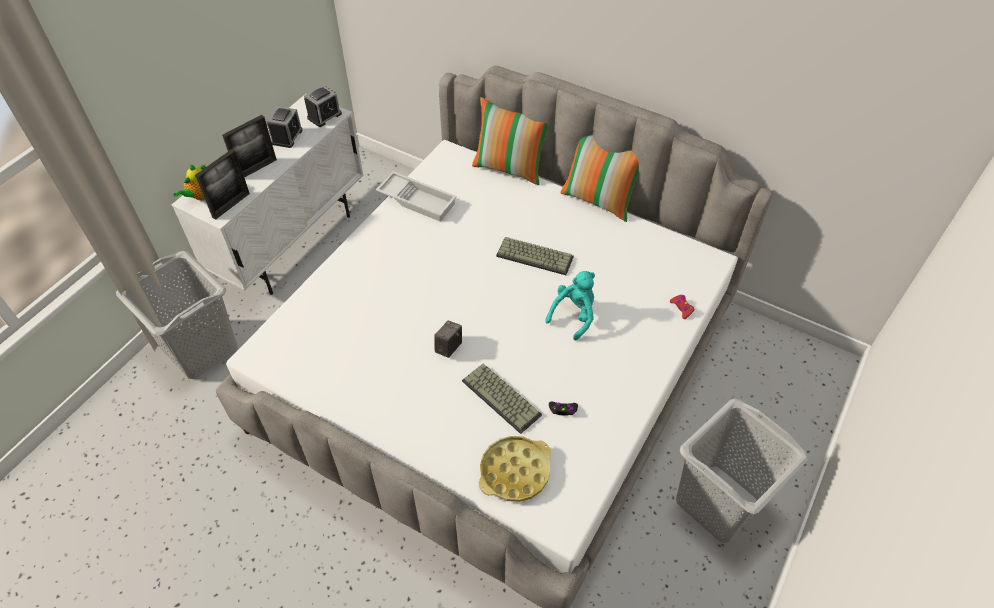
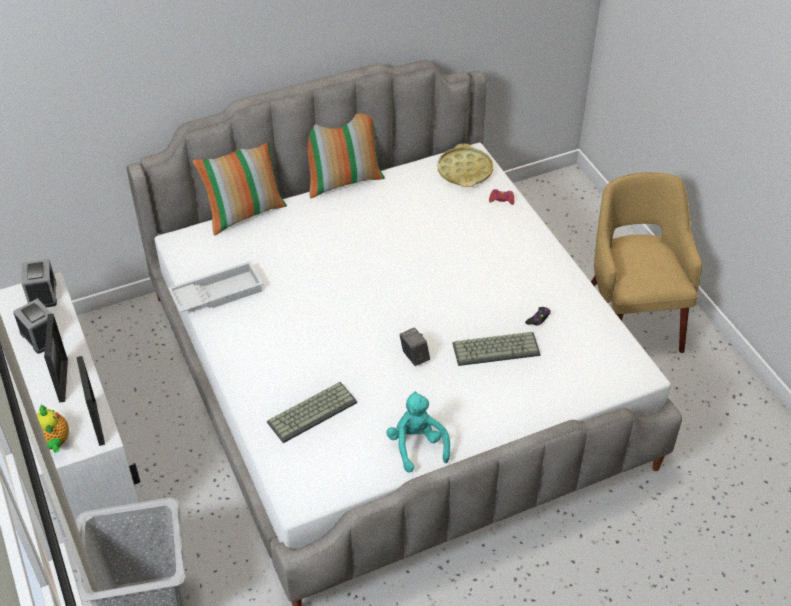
camera: 55 degrees left, 5 degrees down
yellow tray [478,436,551,502] -> yellow tray moved to [437,144,493,187]
keyboard [496,237,574,275] -> keyboard moved to [267,382,357,443]
turquoise plush toy [545,271,595,340] -> turquoise plush toy moved to [386,391,450,473]
grey laundry basket [676,399,809,543] -> yellow armchair [591,172,702,353]

